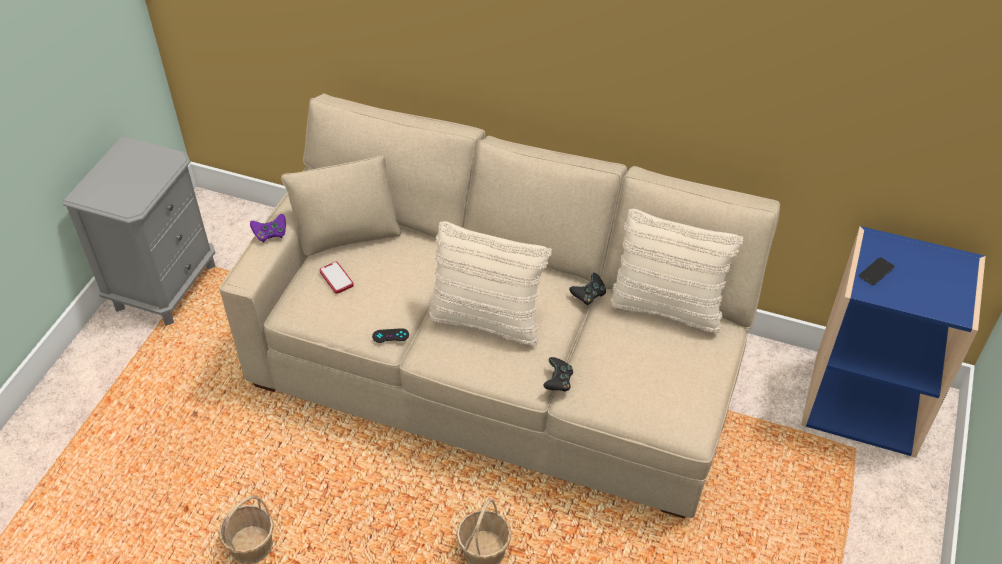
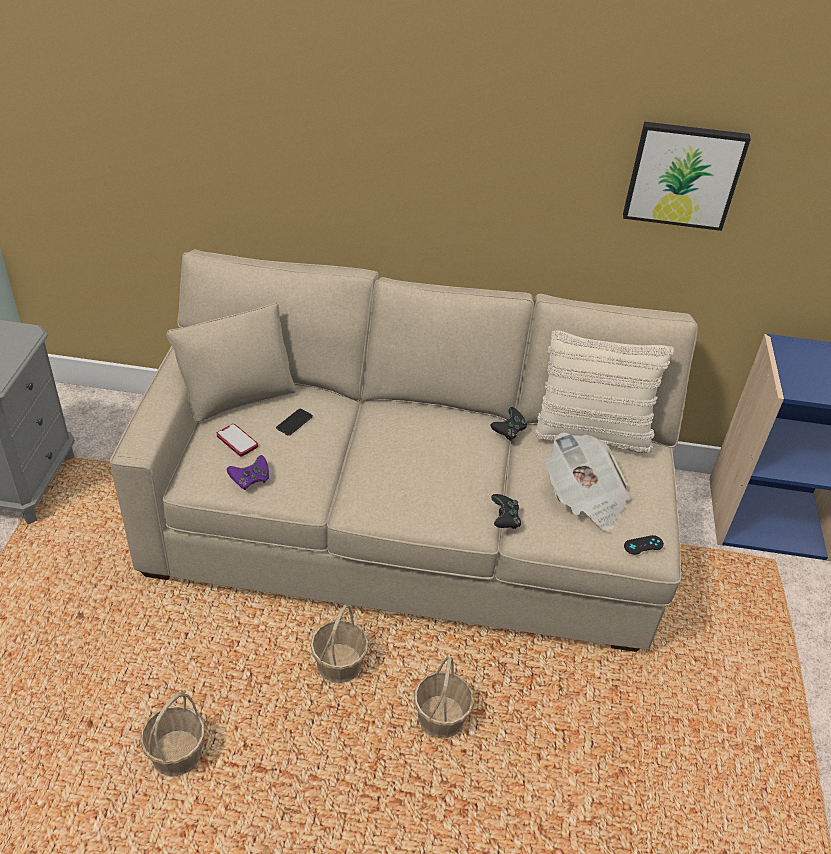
camera: 15 degrees left, 5 degrees down
purple game controller [250,214,286,242] -> purple game controller moved to [227,455,269,490]
black game controller [372,328,409,343] -> black game controller moved to [624,535,664,555]
beige pillow [429,221,552,345] -> none
phone [859,257,895,285] -> phone moved to [276,409,313,436]
none -> basket [310,604,369,683]
none -> newspaper [546,432,631,531]
none -> picture [623,122,751,231]

